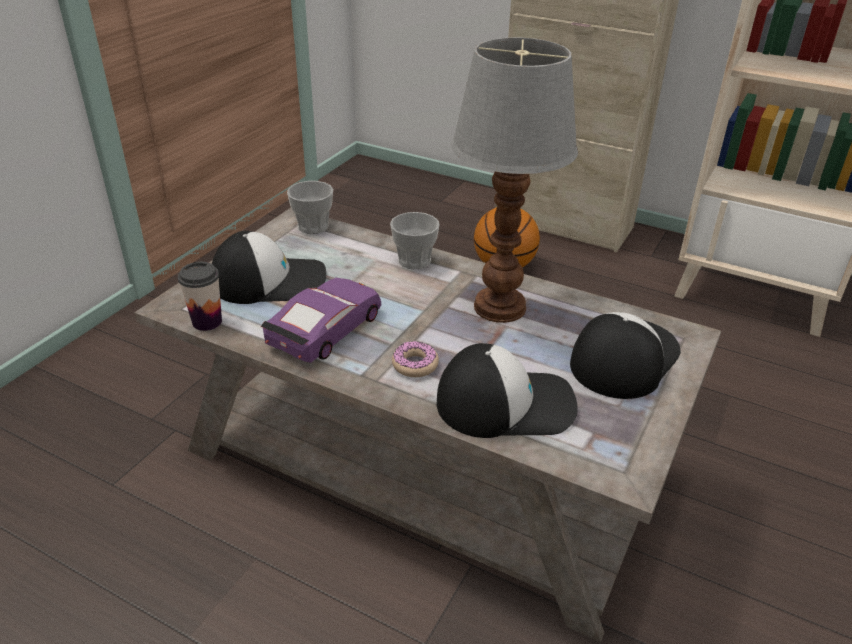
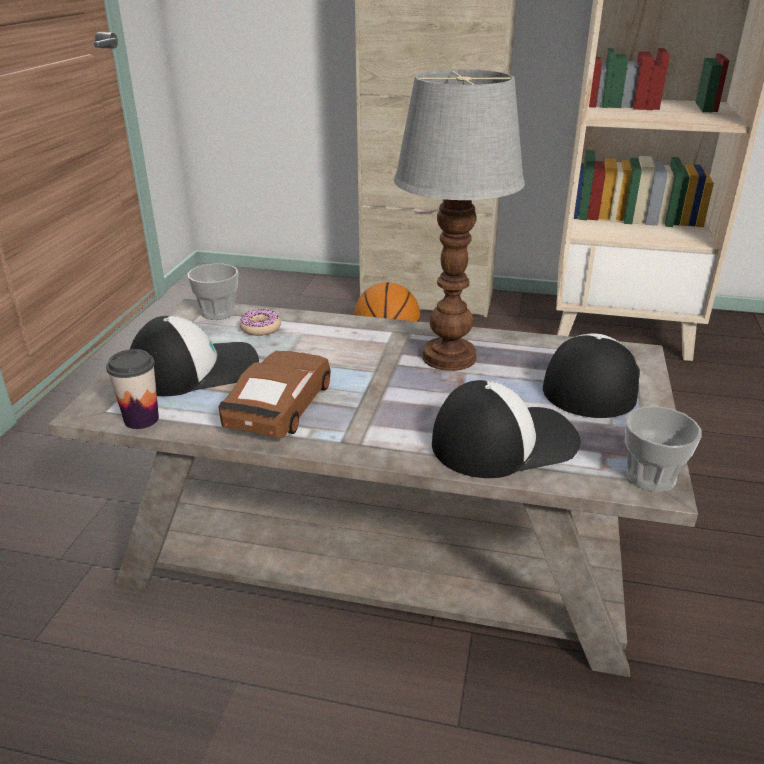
camera: 15 degrees left, 5 degrees down
purple toy car [261,278,382,363] -> brown toy car [218,351,331,438]
cup [390,212,440,269] -> cup moved to [625,406,701,492]
donut [392,341,439,377] -> donut moved to [240,309,281,336]

